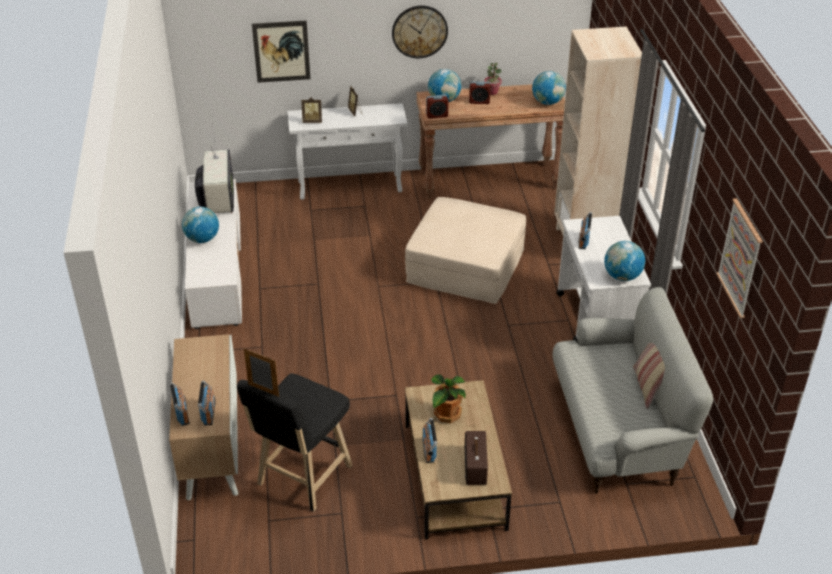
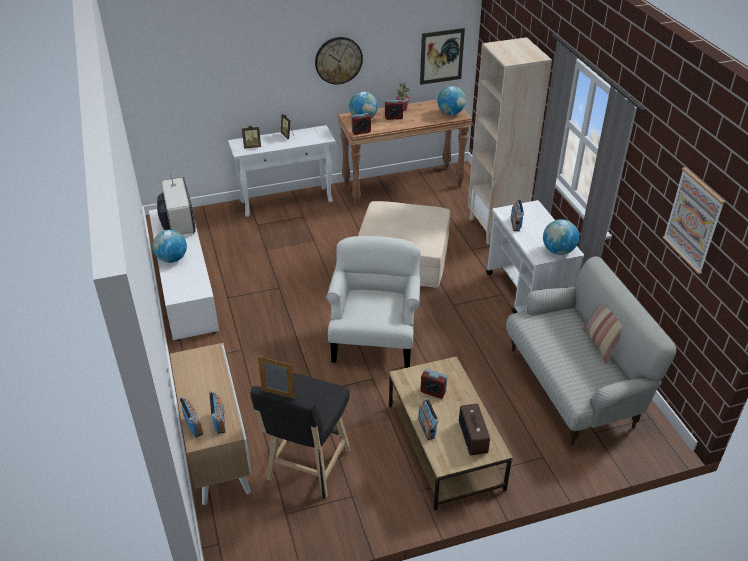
camera: 10 degrees left, 0 degrees up
picture [252,20,311,83] -> picture moved to [420,28,465,85]
potted plant [431,374,466,423] -> alarm clock [420,369,447,399]
none -> white armchair [326,236,421,368]

